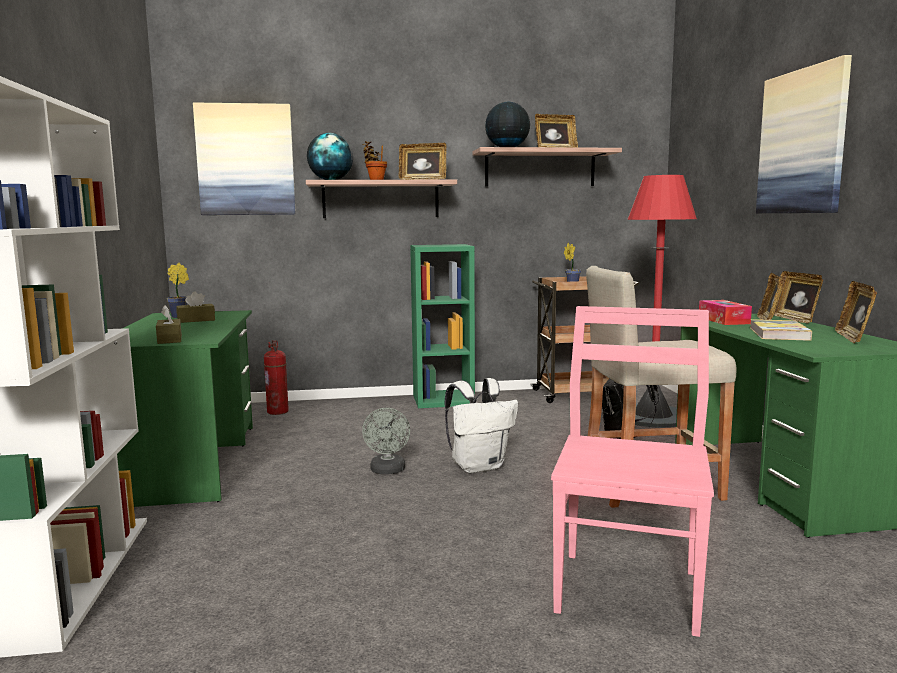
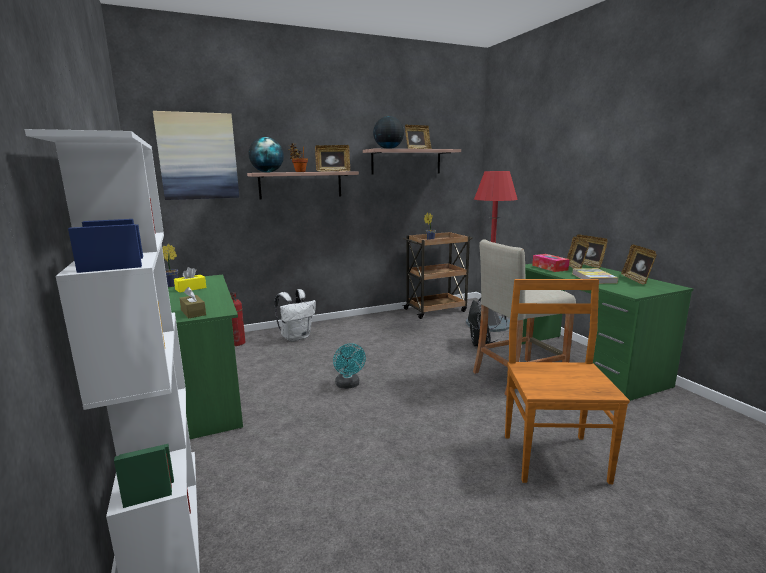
camera: 15 degrees left, 5 degrees up
brown tissue box [177,291,215,323] -> yellow tissue box [174,267,206,293]
grey fan [362,408,410,474] -> turquoise fan [333,343,366,389]
green bookcase [410,244,475,408] -> none
white backpack [445,378,518,473] -> white backpack moved to [275,289,316,342]
pink chair [551,306,714,637] -> brown chair [505,279,630,484]
picture [756,55,852,213] -> none

